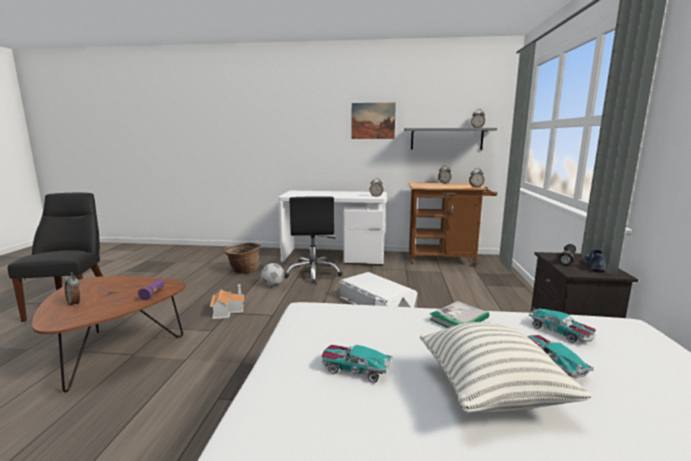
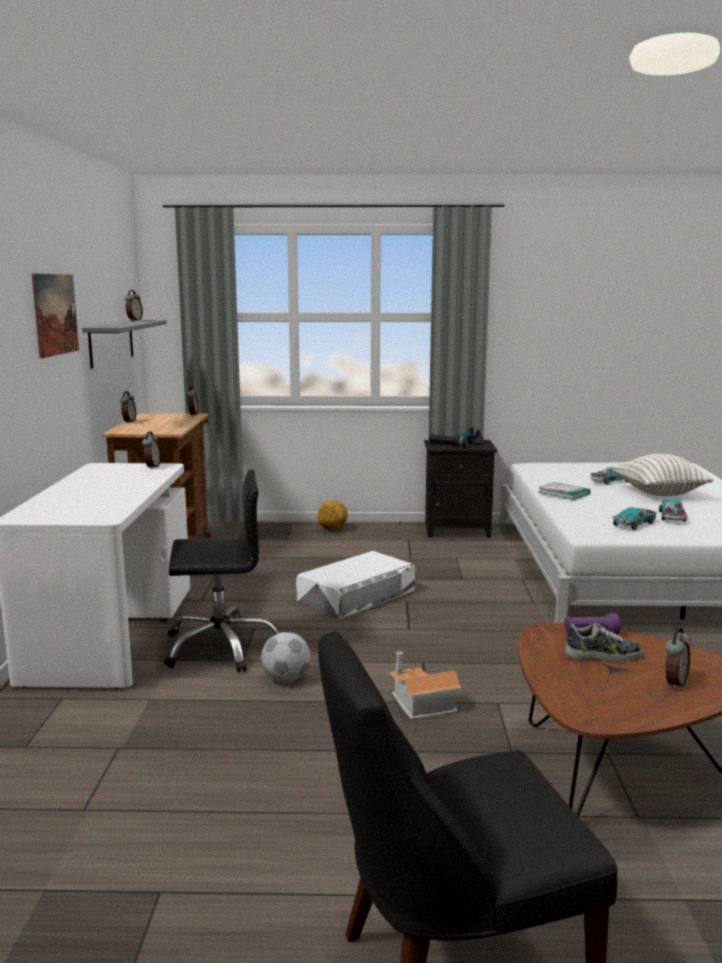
camera: 95 degrees left, 0 degrees up
basket [225,243,261,274] -> none
toy car [529,309,596,343] -> toy car moved to [612,507,657,530]
none -> football [317,500,348,530]
none -> shoe [565,623,643,662]

